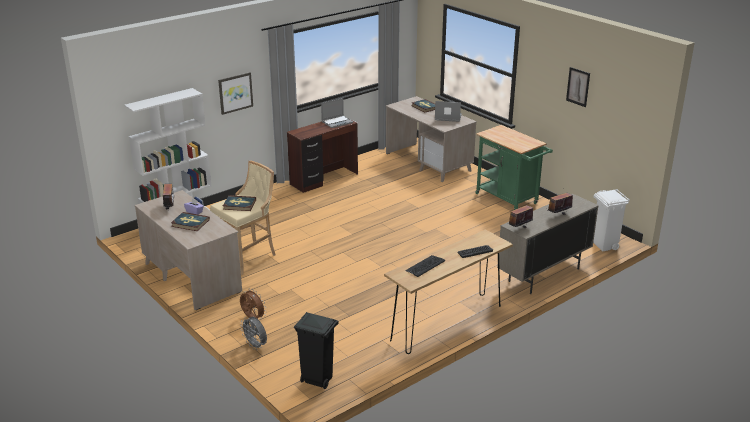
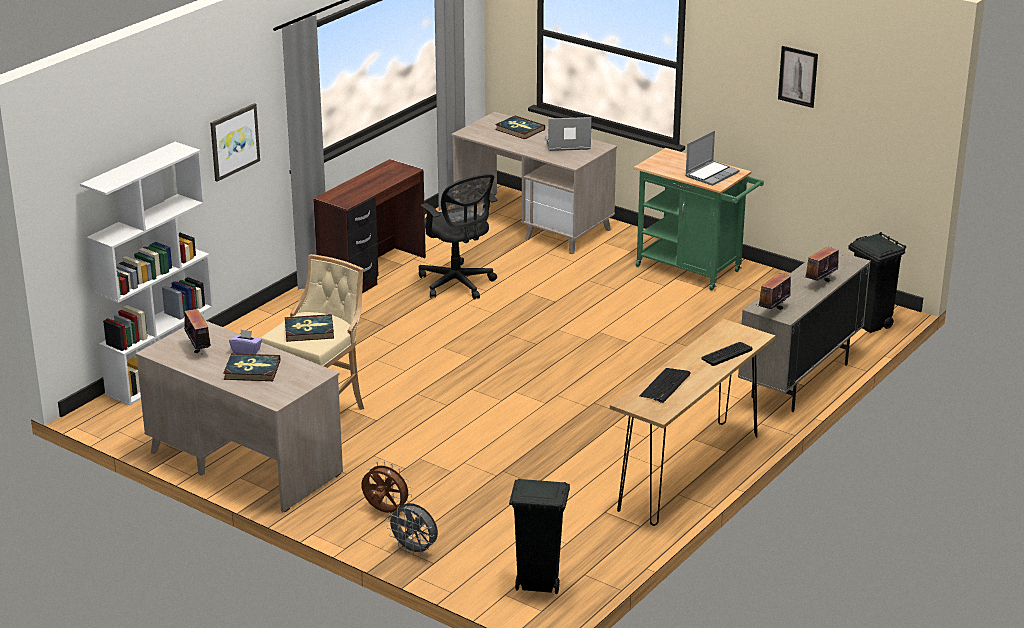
camera: 15 degrees left, 0 degrees up
laptop [321,98,353,128] -> laptop moved to [685,131,740,186]
white trash can [593,189,630,251] -> black trash can [848,232,906,333]
none -> black office chair [419,174,498,300]

